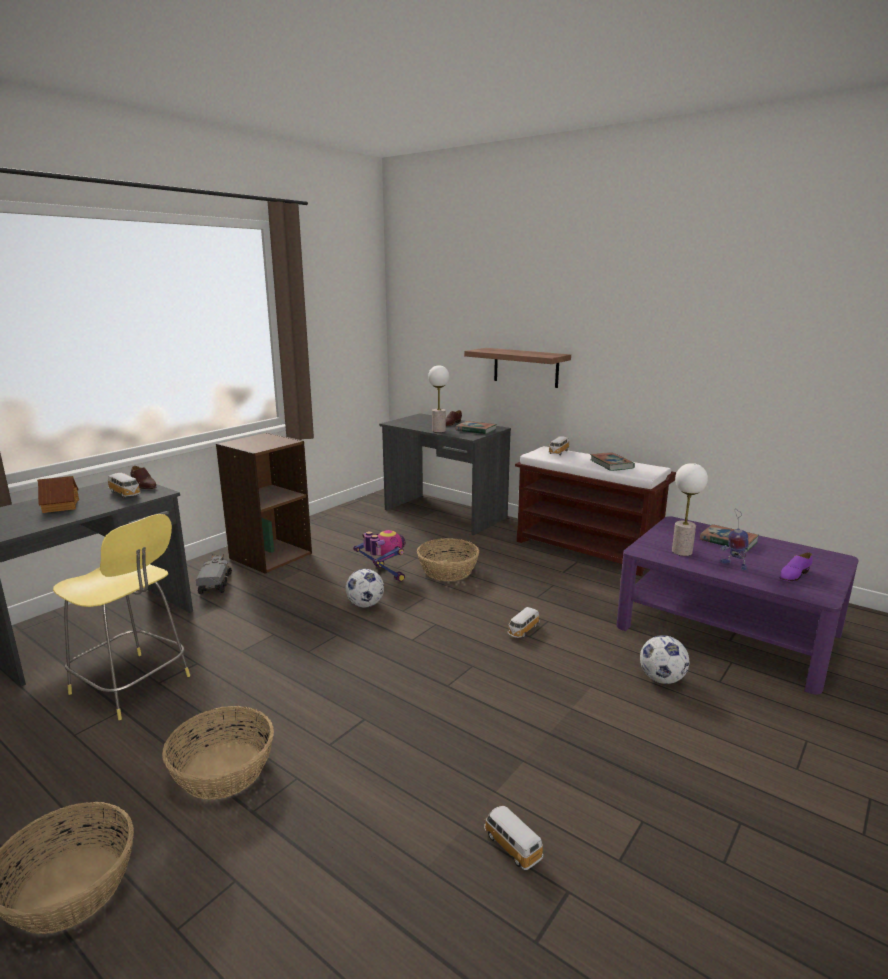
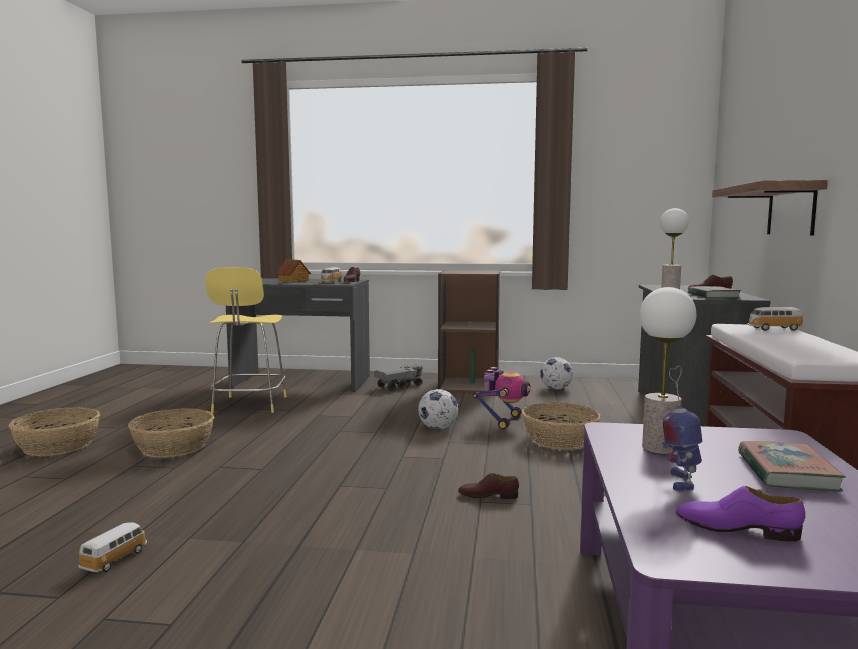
camera: 60 degrees right, 10 degrees down
toy car [508,607,540,638] -> brown shoe [458,473,519,499]
book [590,453,635,471] -> none
football [640,635,689,684] -> football moved to [540,357,573,390]

